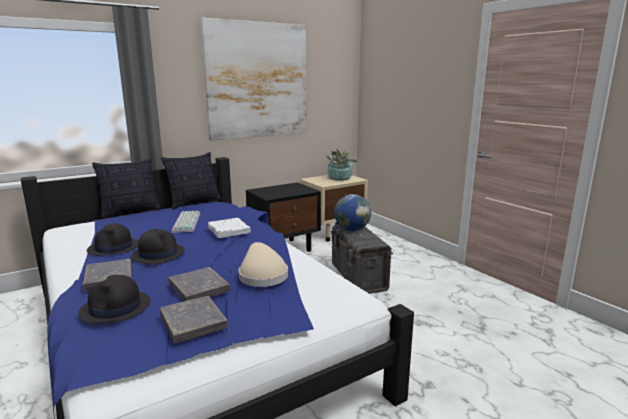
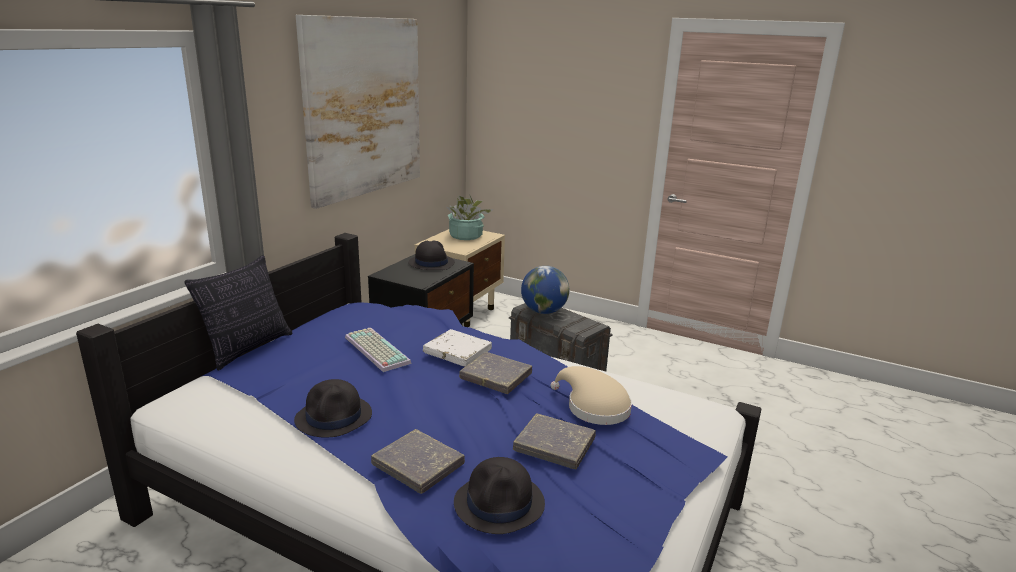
camera: 30 degrees left, 5 degrees up
black hat [131,229,185,265] -> black hat moved to [409,241,455,270]
grey book [160,296,228,343] -> grey book moved to [459,352,532,394]
pillow [161,152,222,210] -> none

